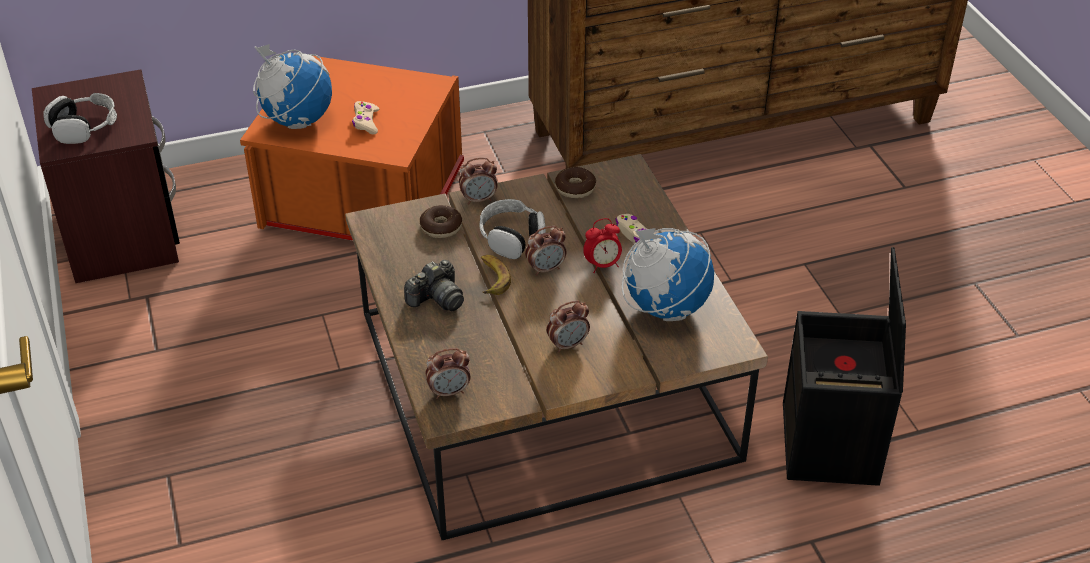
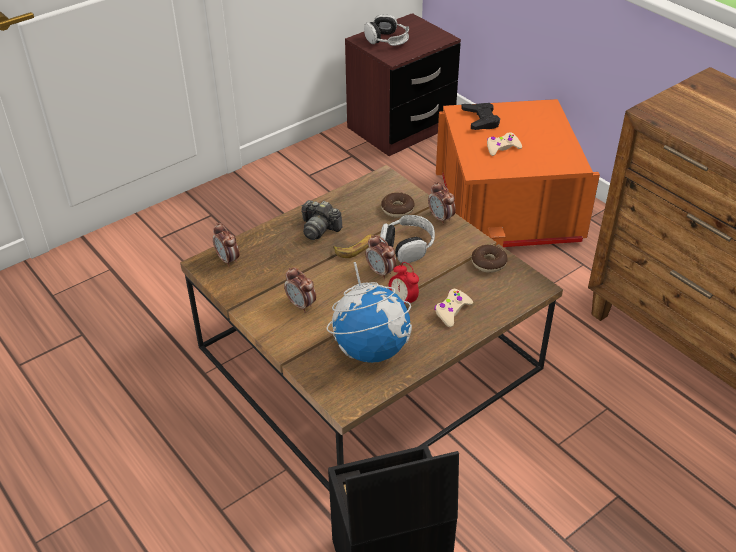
camera: 70 degrees right, 0 degrees up
globe [253,44,332,129] -> black game controller [461,103,500,130]

